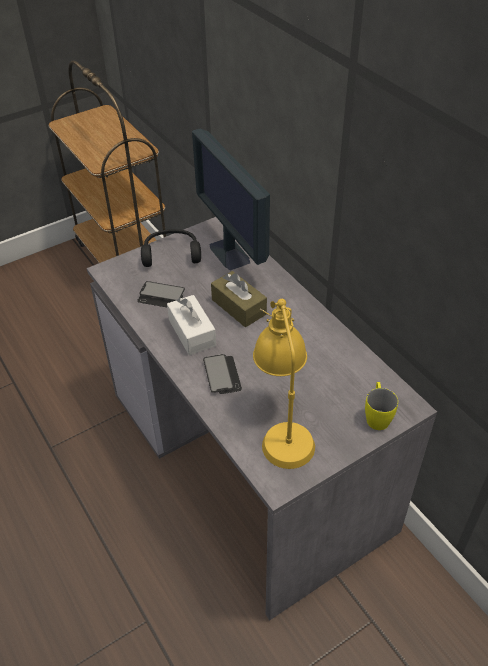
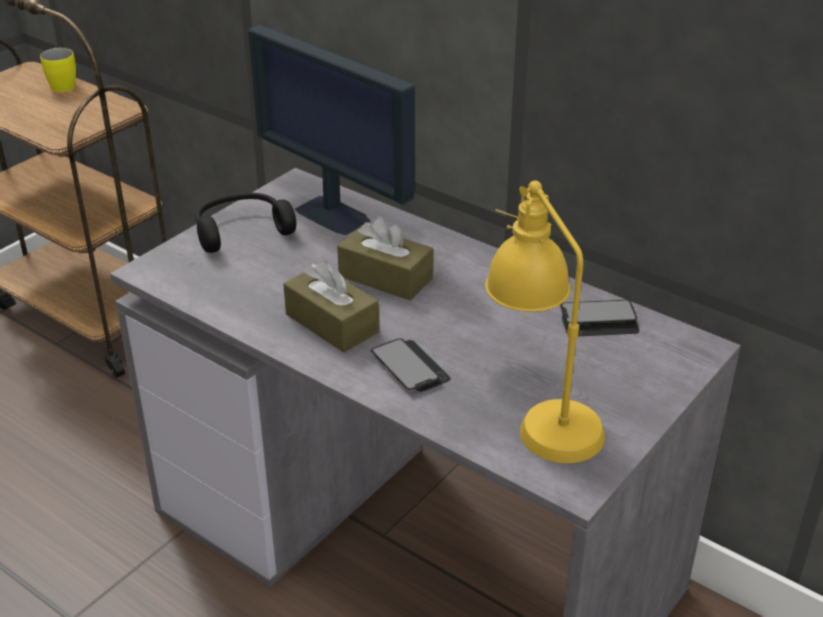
camera: 20 degrees left, 10 degrees down
phone [137,281,185,307] -> phone moved to [560,300,640,336]
white tissue box [167,295,216,355] -> brown tissue box [283,260,379,353]
yellow mug [365,382,398,430] -> yellow mug moved to [40,48,76,92]

